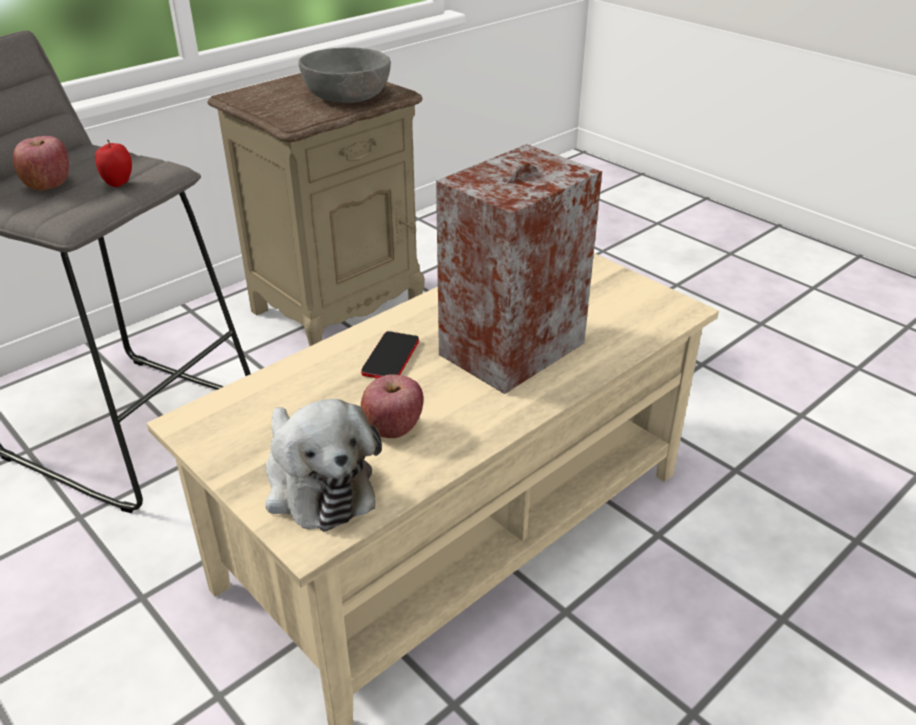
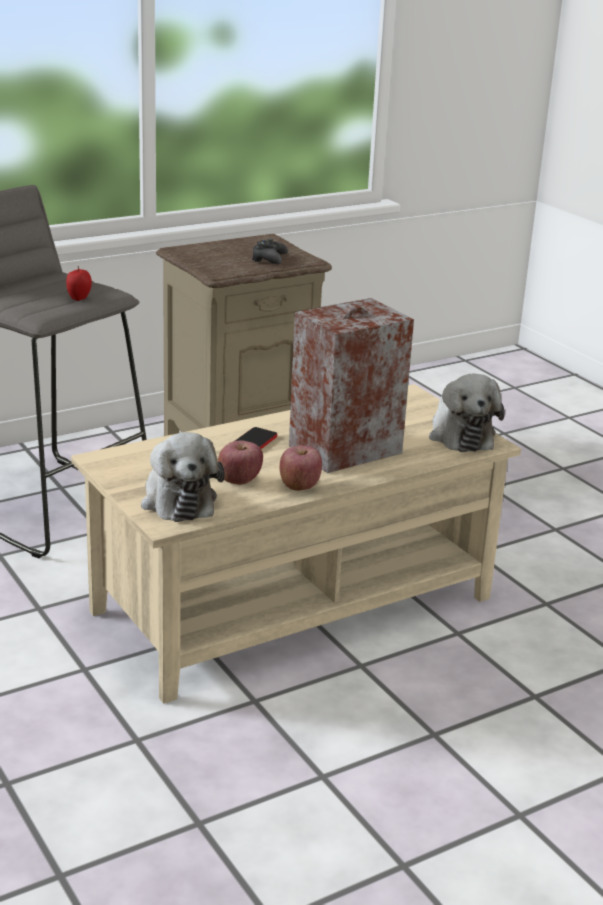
camera: 10 degrees right, 10 degrees down
apple [13,136,69,191] -> apple moved to [279,445,322,491]
grey bowl [298,47,391,103] -> black game controller [251,239,288,264]
none -> plush toy [429,374,505,452]

